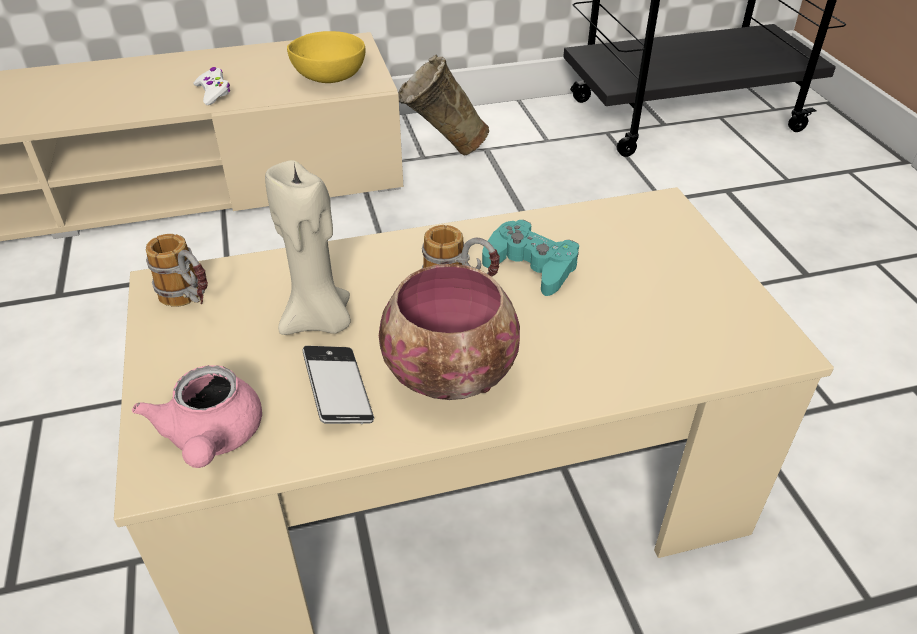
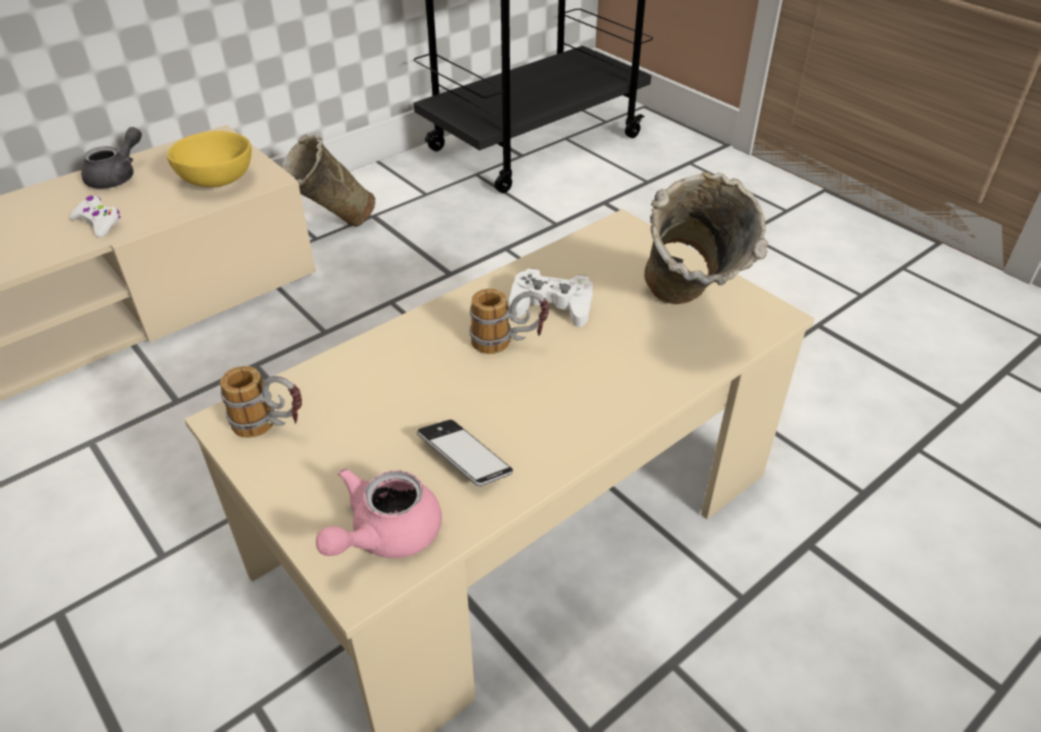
camera: 25 degrees left, 0 degrees up
pink teapot [132,365,262,468] -> pink teapot turned 75 degrees clockwise [316,468,442,558]
beige candle [265,160,351,335] -> none
bowl [379,264,520,400] -> none
turquoise game controller [482,220,579,296] -> white game controller [509,268,593,327]
none -> grey teapot [81,127,142,189]
none -> beige vase [644,172,768,304]

